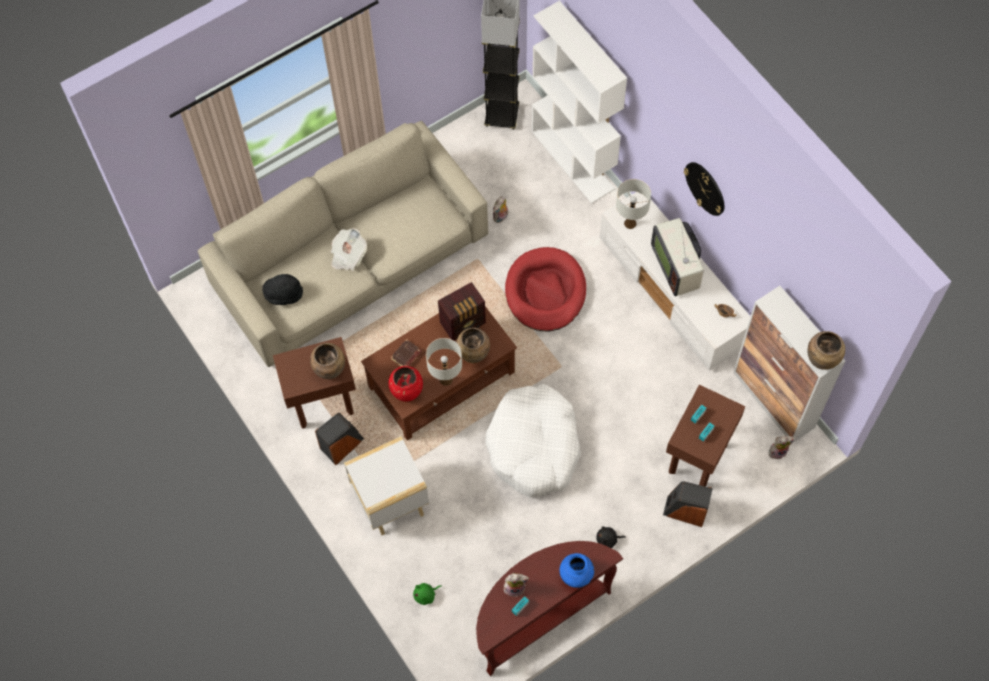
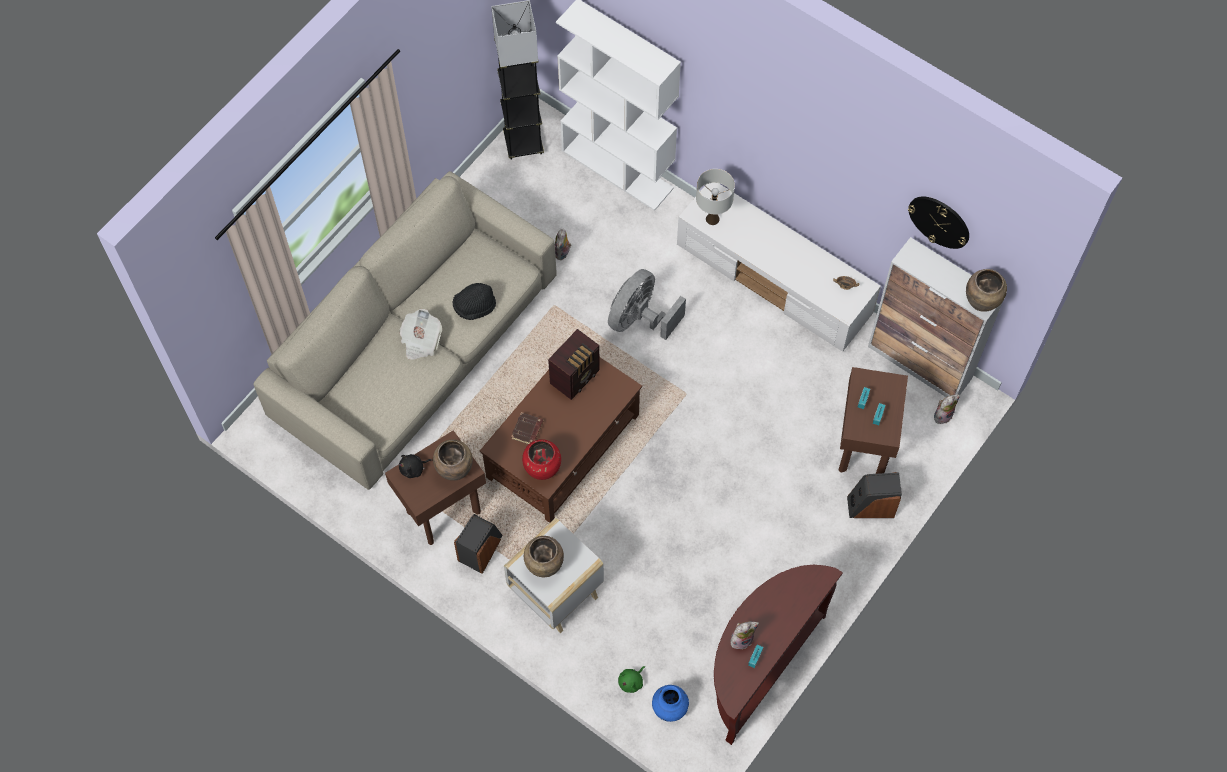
camera: 20 degrees left, 0 degrees up
black hat [262,274,303,305] -> black hat moved to [453,283,496,320]
white table lamp [426,338,462,386] -> none
brown vase [456,327,490,363] -> brown vase moved to [524,536,564,577]
white dog bed [485,384,581,498] -> none
red dog bed [505,247,586,331] -> grey fan [608,269,686,340]
blue vase [559,553,594,588] -> blue vase moved to [652,685,689,722]
black plush toy [596,526,626,548] -> black plush toy moved to [399,454,433,478]
television [651,218,704,296] -> none
wall clock [684,162,724,216] -> wall clock moved to [908,196,969,249]

